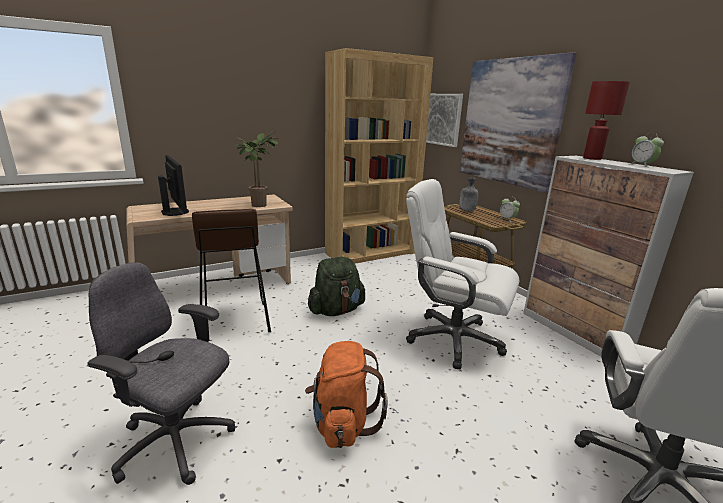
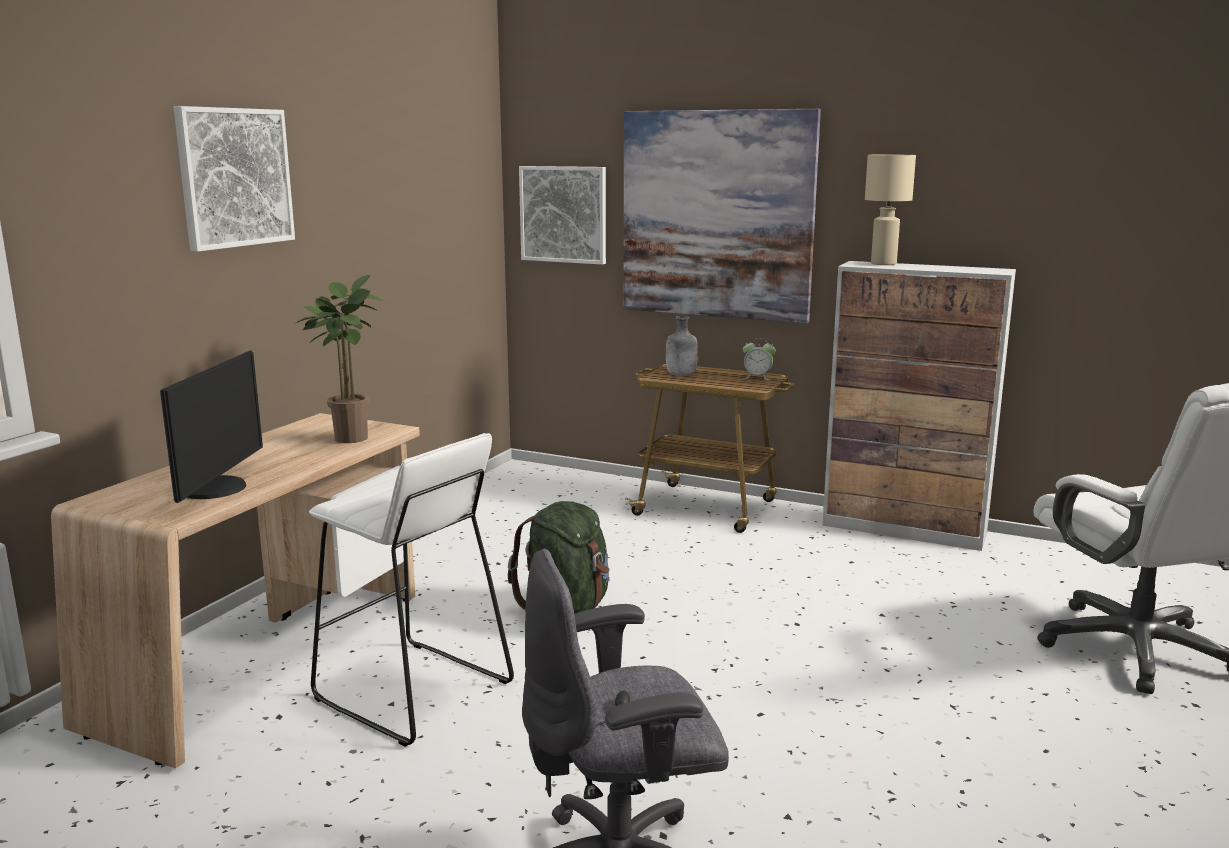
camera: 35 degrees left, 5 degrees down
monitor [158,155,189,216] -> monitor turned 75 degrees clockwise [160,351,263,503]
brown stool [192,209,271,332] -> white stool [309,433,514,747]
orange backpack [305,341,388,448] -> none
brown bookcase [325,48,433,264] -> none
white office chair [406,179,520,369] -> none
red table lamp [583,81,630,160] -> beige table lamp [865,155,916,265]
alarm clock [630,133,664,167] -> none
none -> picture [174,106,295,252]

